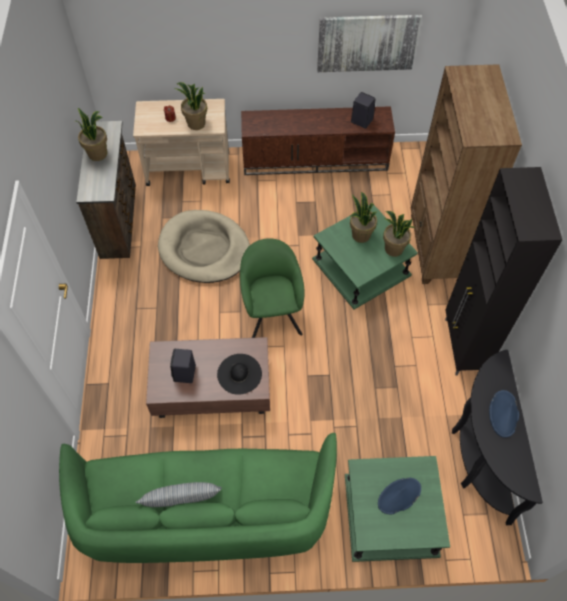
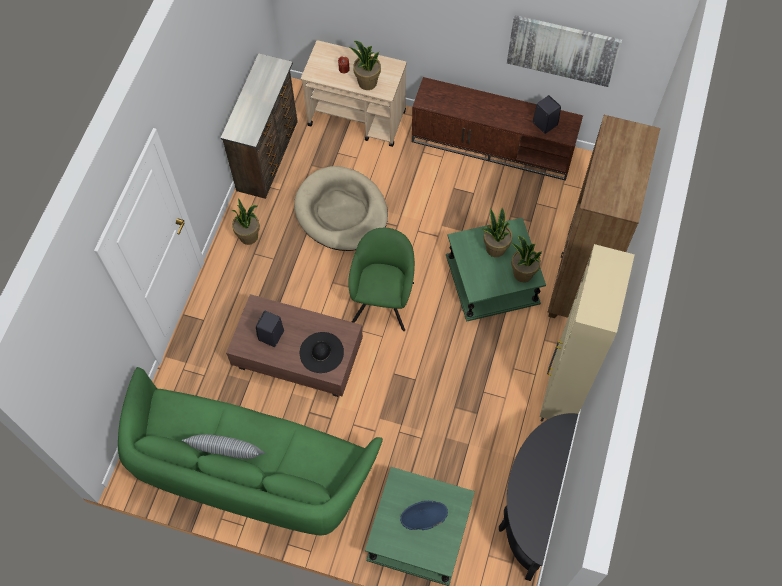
camera: 20 degrees right, 5 degrees up
potted plant [77,108,107,161] -> potted plant moved to [232,198,260,245]
black cabinet [445,167,562,376] -> beige cabinet [539,244,635,422]
blue hat [489,390,519,438] -> none

